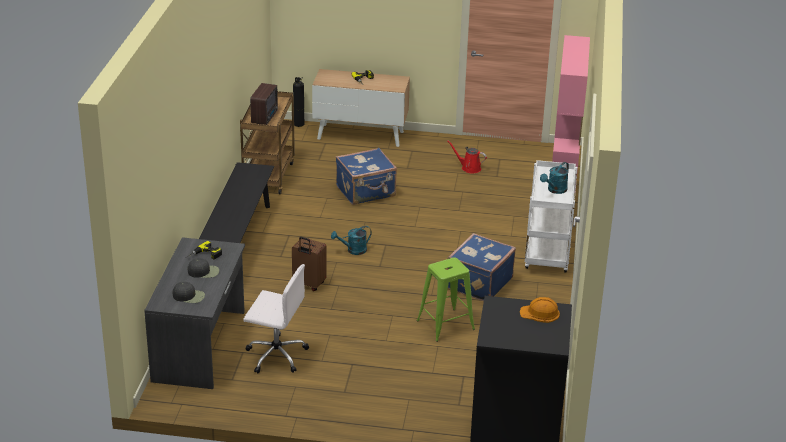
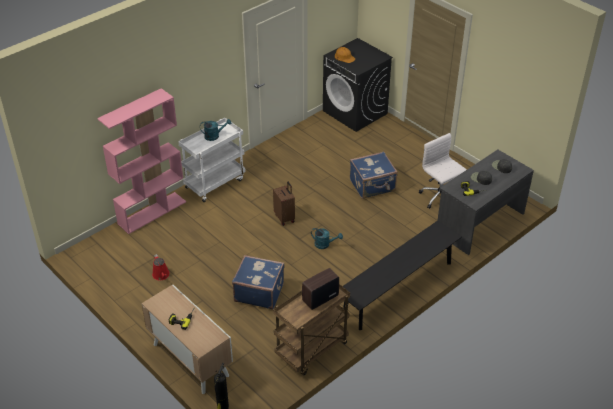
camera: 140 degrees left, 10 degrees up
brown suitcase [292,237,327,291] -> brown suitcase moved to [273,182,295,226]
green stool [417,258,475,342] -> none
blue suitcase [447,233,516,301] -> blue suitcase moved to [350,151,398,199]

